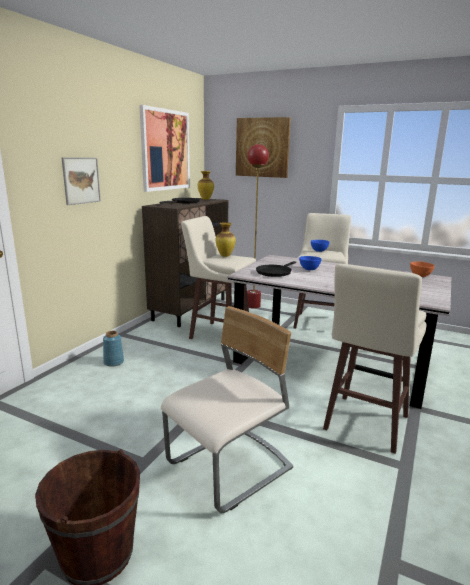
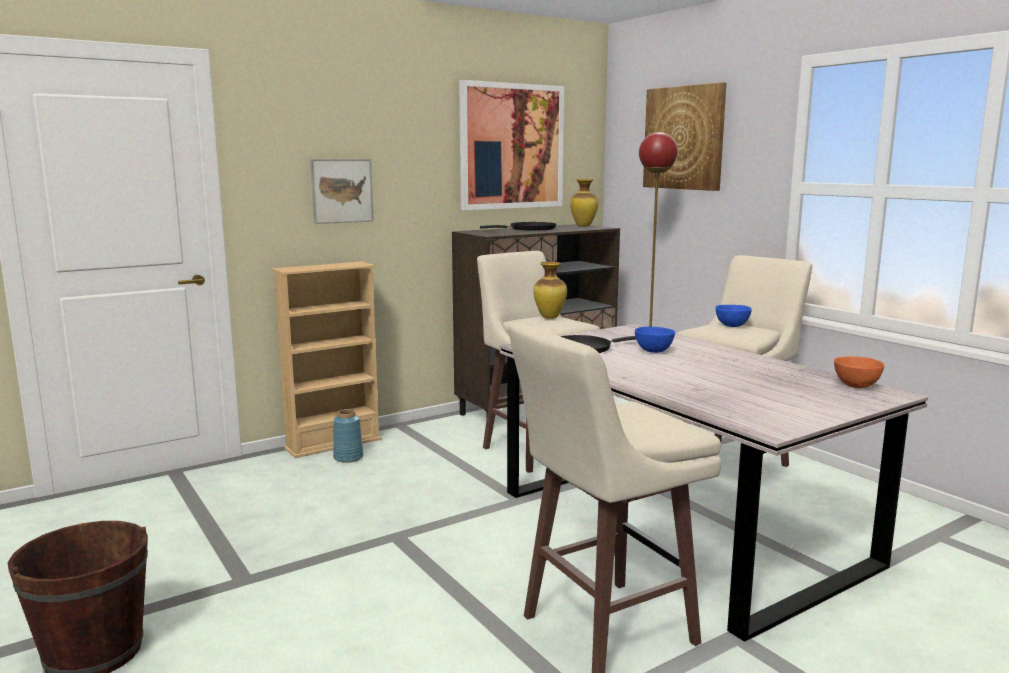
camera: 30 degrees right, 5 degrees down
beige chair [161,306,293,513] -> none
none -> beige bookcase [272,261,381,458]

